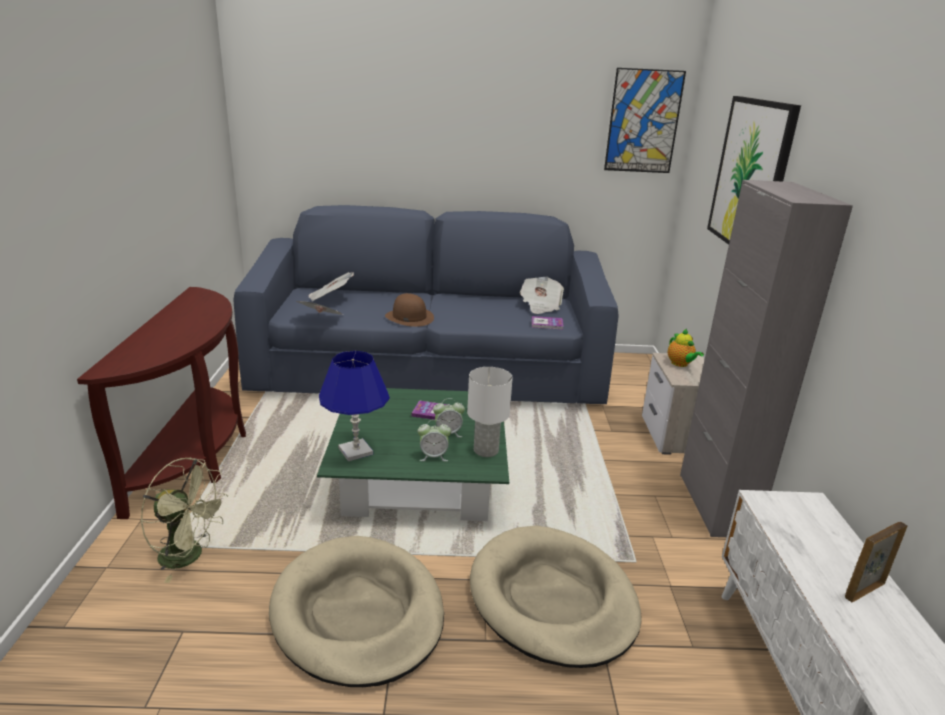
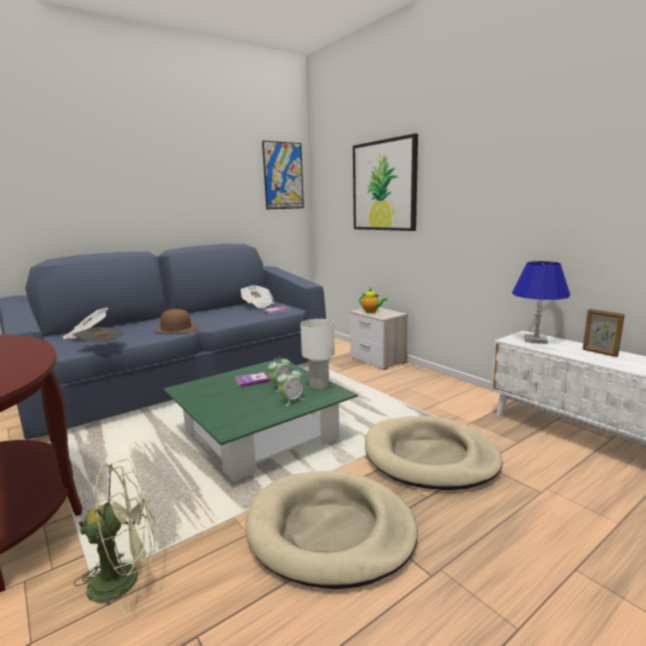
camera: 35 degrees left, 10 degrees down
blue table lamp [319,351,390,461] -> blue table lamp moved to [512,261,570,344]
grey cabinet [680,180,853,537] -> none
picture frame [845,522,907,603] -> picture frame turned 60 degrees counterclockwise [583,309,625,357]

